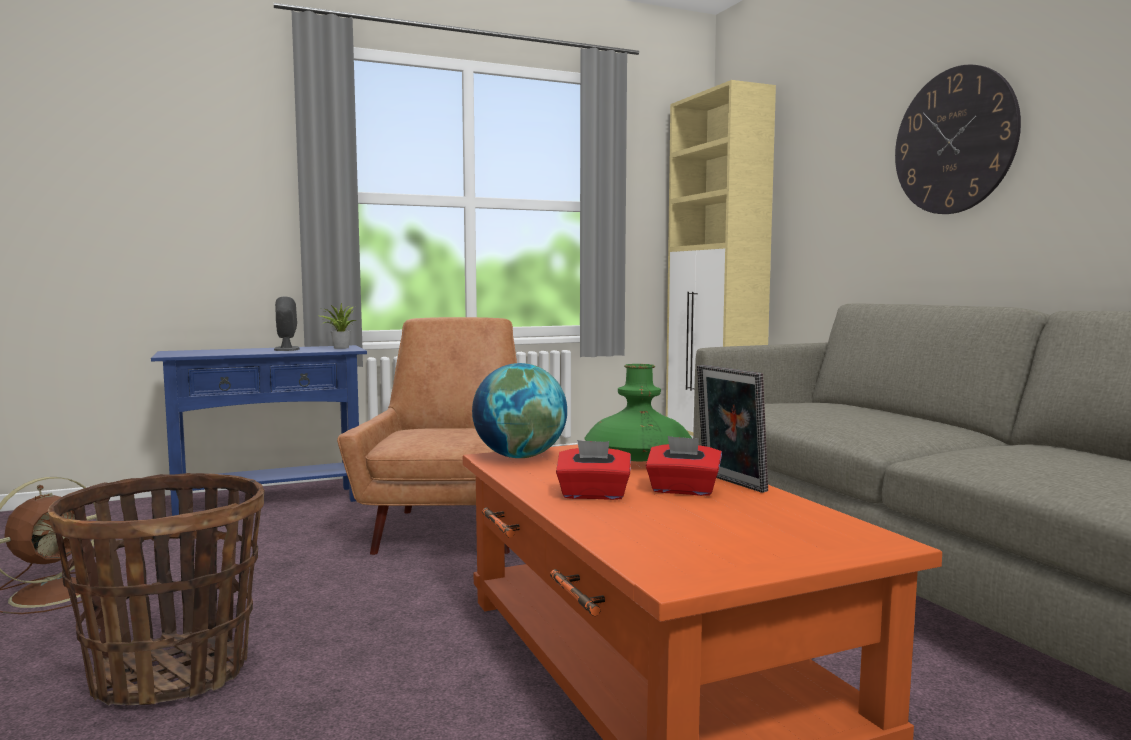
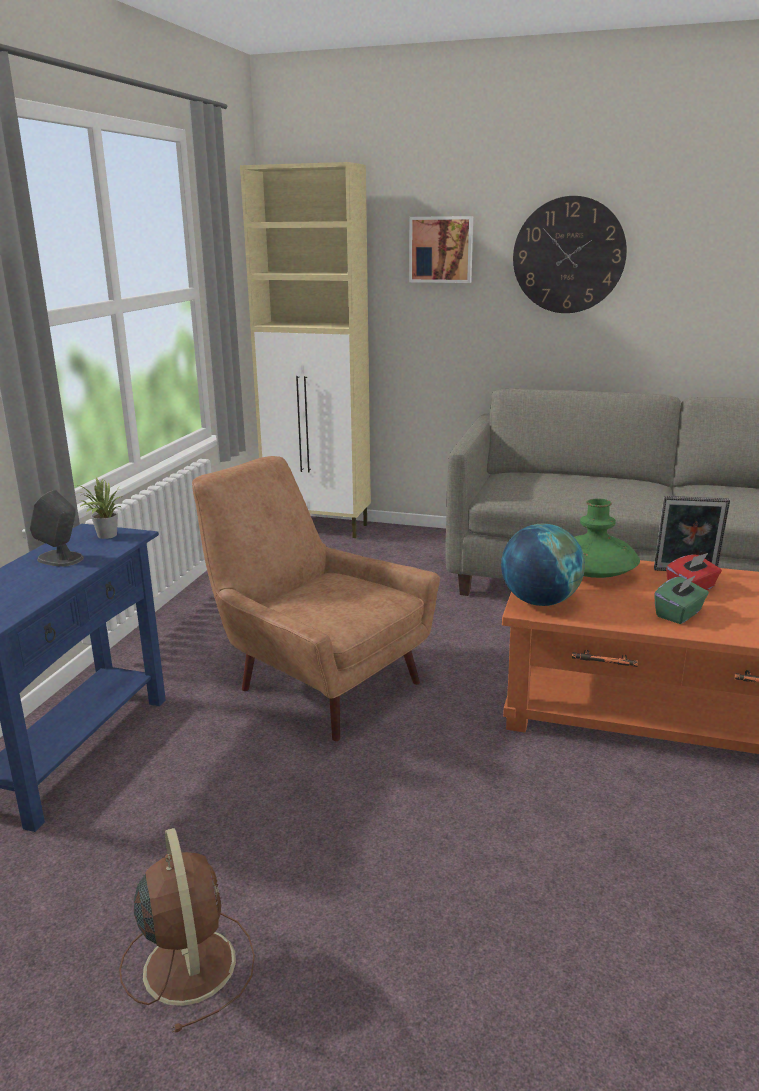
camera: 50 degrees left, 15 degrees up
basket [48,473,265,706] -> none
red tissue box [556,440,631,500] -> green tissue box [654,575,709,624]
none -> picture [409,216,473,283]

